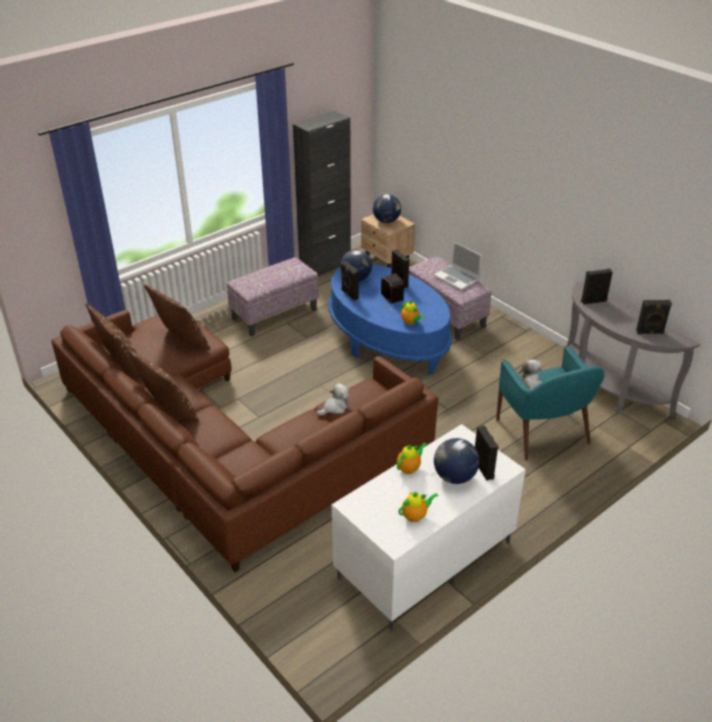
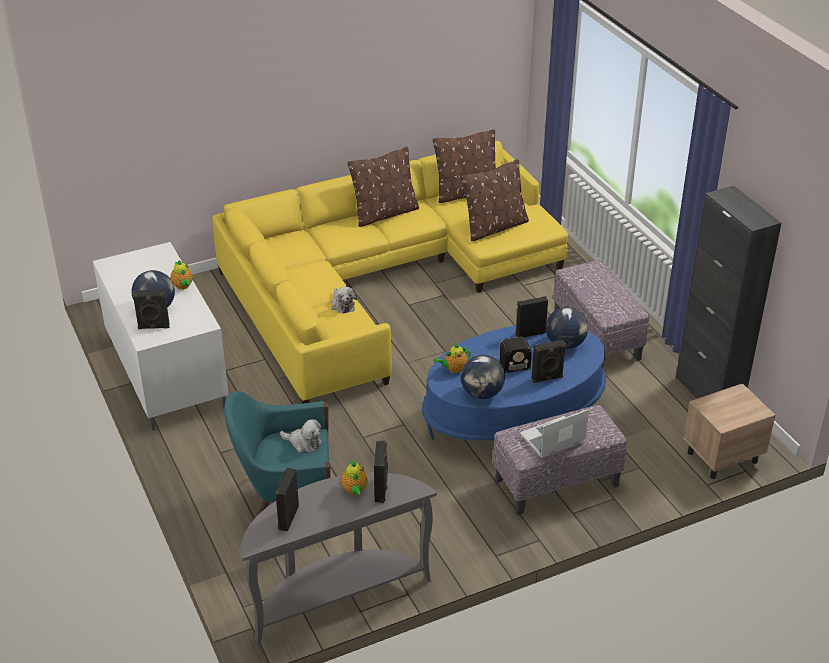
camera: 105 degrees right, 0 degrees up
brown sofa [51,310,438,572] -> yellow sofa [212,141,568,404]
globe [373,194,401,223] -> globe moved to [461,355,505,399]
teapot [399,492,438,522] -> teapot moved to [341,459,368,495]

